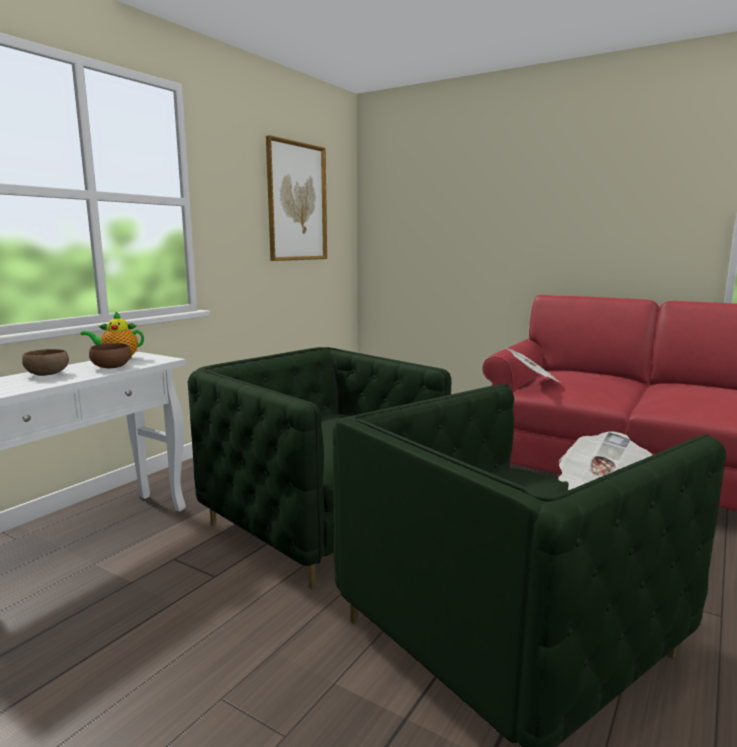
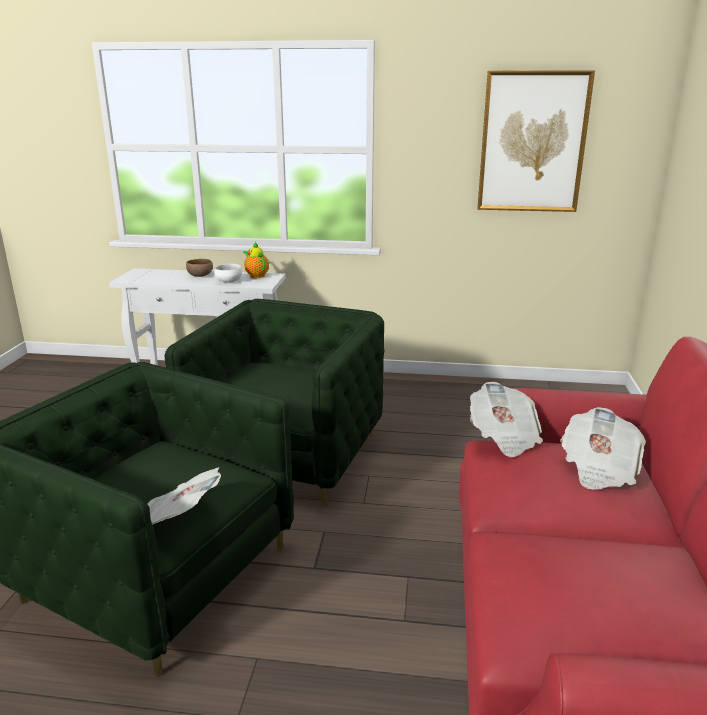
camera: 65 degrees right, 10 degrees up
brown bowl [89,343,131,368] -> white bowl [214,264,242,283]
none -> newspaper [560,407,646,490]

